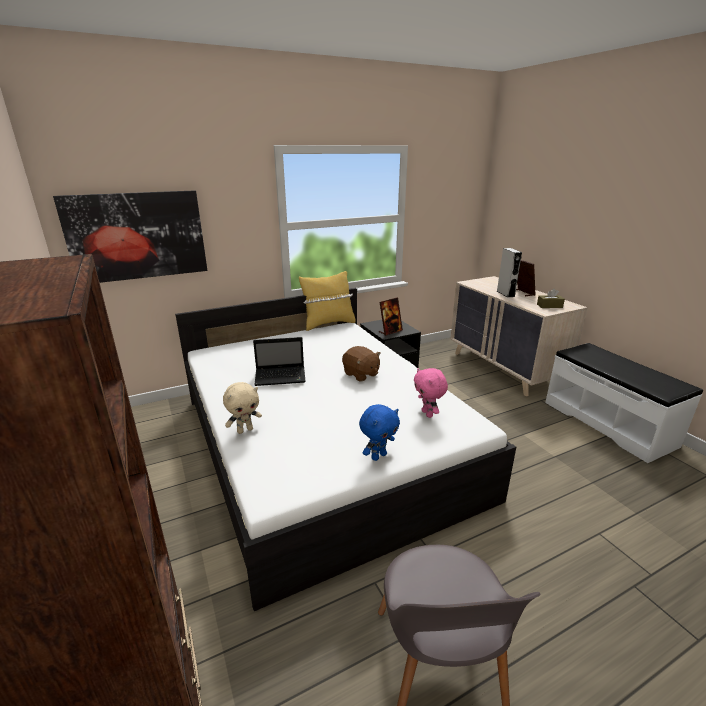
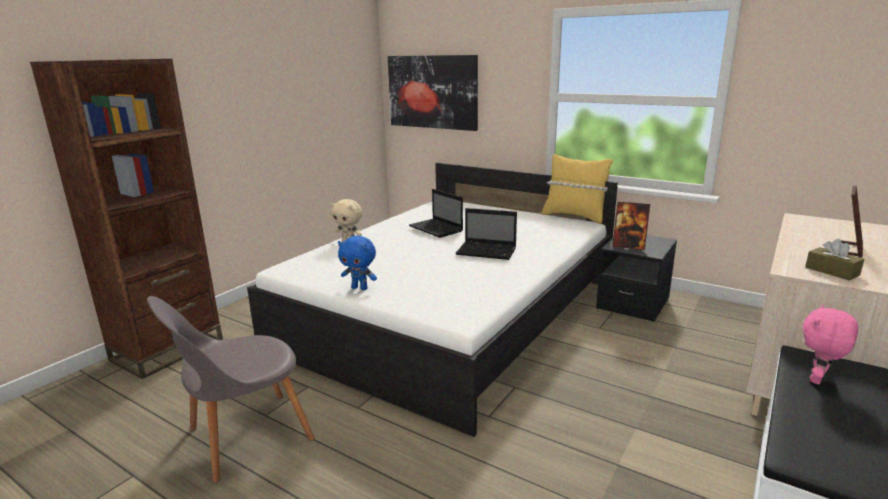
camera: 60 degrees right, 5 degrees down
brown plush toy [342,346,381,382] -> laptop [456,208,517,260]
pink plush toy [414,368,448,418] -> pink plush toy moved to [803,305,858,384]
grey speaker [497,248,522,298] -> none

